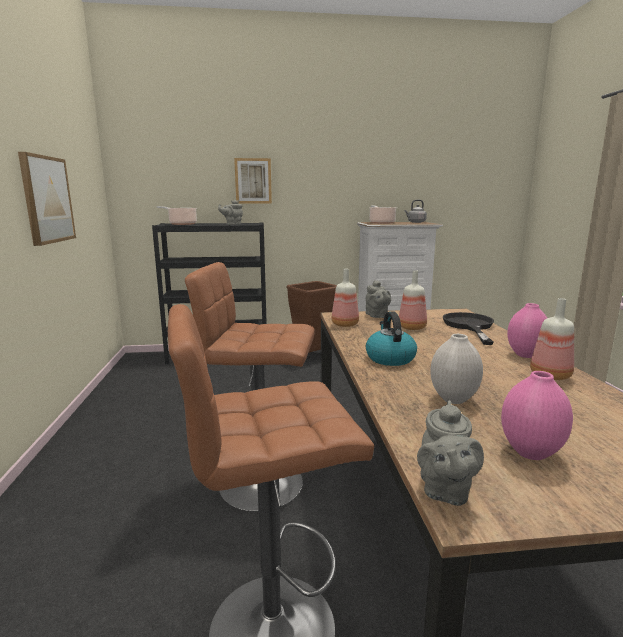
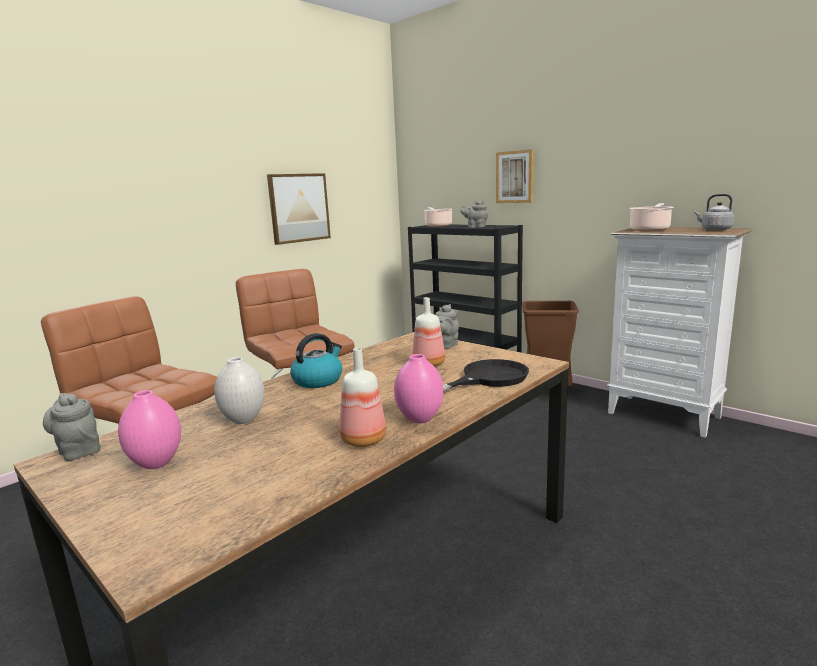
camera: 50 degrees right, 0 degrees up
bottle [331,269,359,327] -> none
grey teapot [417,400,484,506] -> grey teapot turned 75 degrees clockwise [43,393,101,461]

